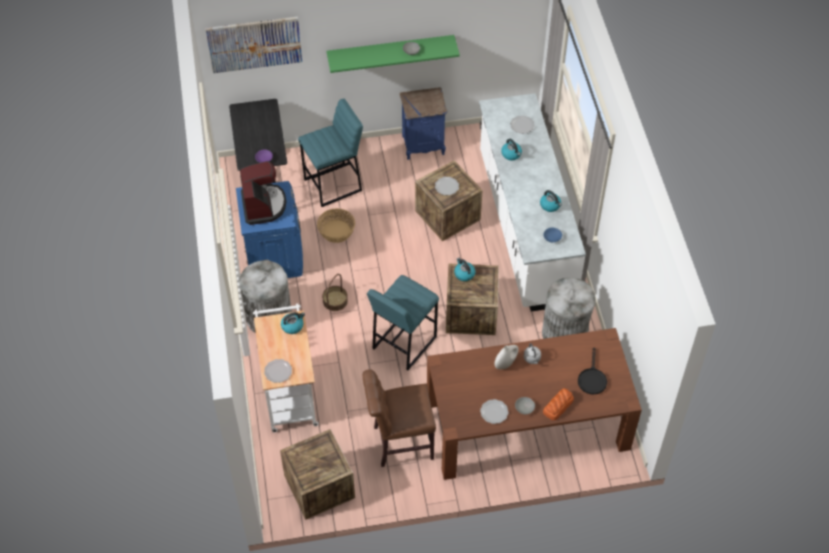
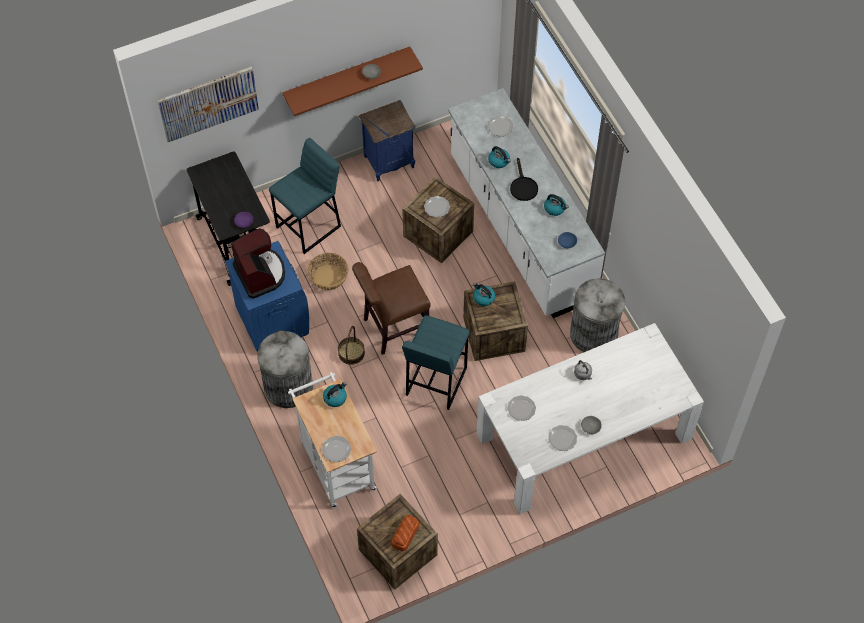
camera: 15 degrees left, 5 degrees up
green shelf [327,35,460,73] -> brown shelf [282,47,423,116]
brown chair [363,369,436,467] -> brown chair moved to [352,262,431,355]
brown dining table [427,328,642,480] -> white dining table [477,323,704,514]
white vase [495,345,518,369] -> none
bread [543,388,574,420] -> bread moved to [391,515,420,551]
black frying pan [578,347,607,394] -> black frying pan moved to [510,158,538,201]
none -> plate [507,395,536,421]

